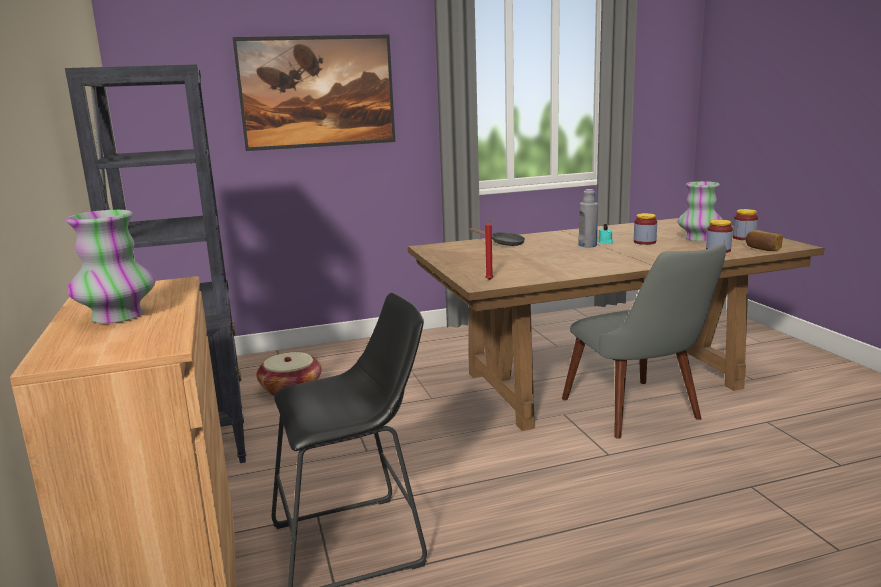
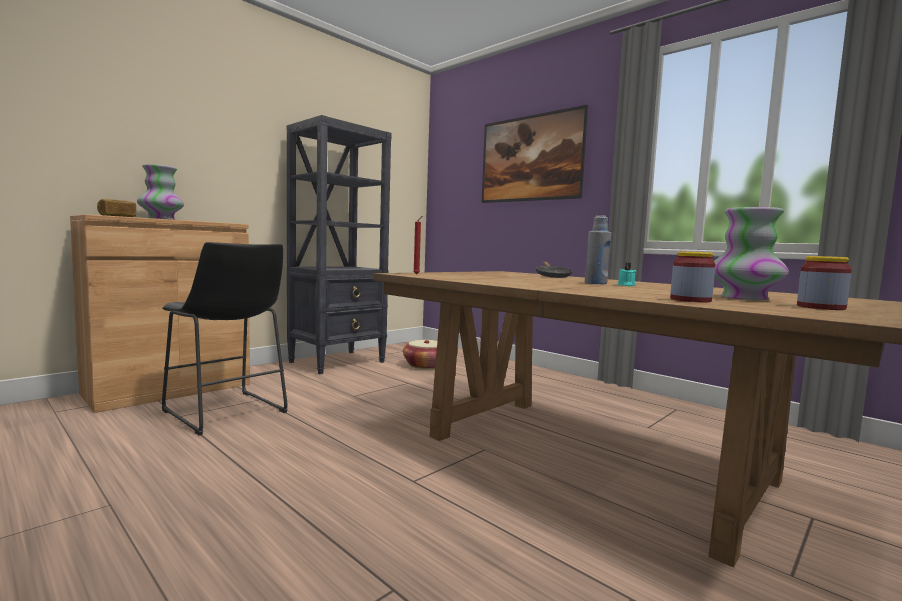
camera: 60 degrees right, 10 degrees down
grey chair [562,244,726,439] -> none
jar [634,213,657,245] -> none
bread [746,230,783,251] -> bread moved to [97,199,136,217]

